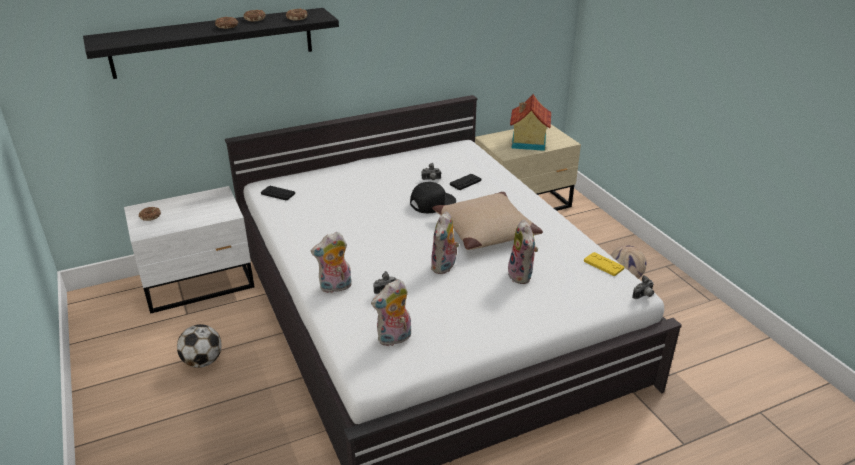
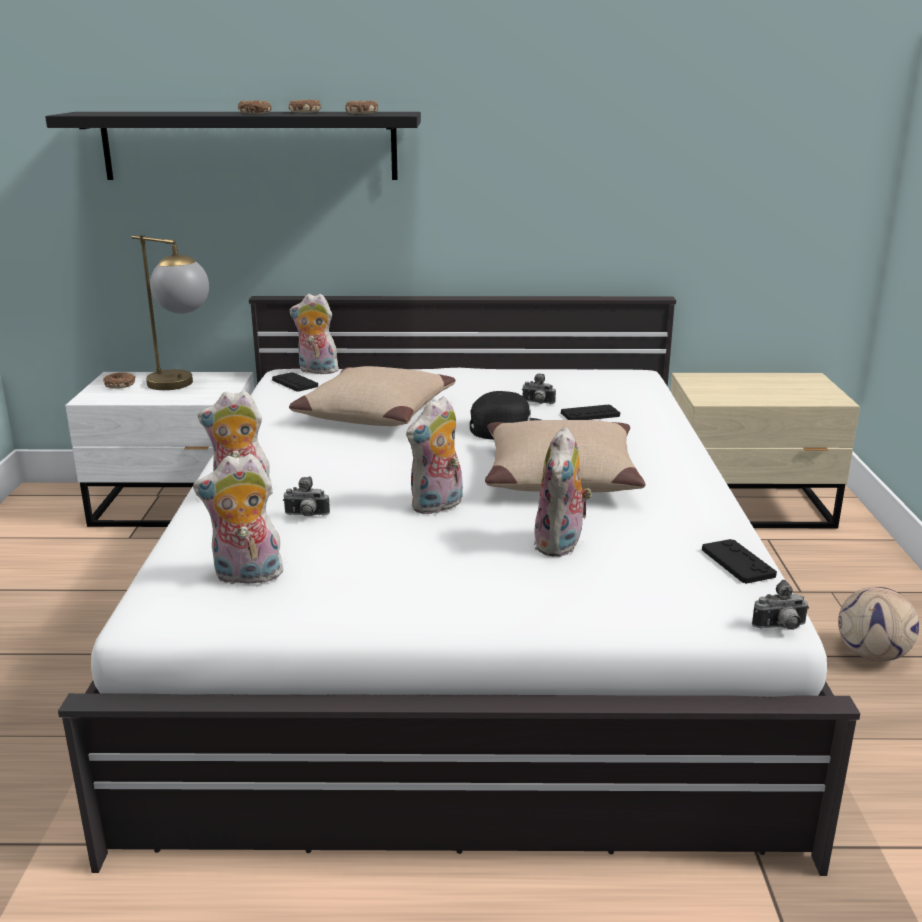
camera: 25 degrees right, 10 degrees down
football [177,324,222,368] -> none
toy house [510,94,551,151] -> none
yellow game controller [584,252,625,276] -> black game controller [702,539,777,584]
none -> table lamp [132,235,209,390]
none -> beige pillow [289,366,456,426]
none -> plush toy [290,294,339,374]

